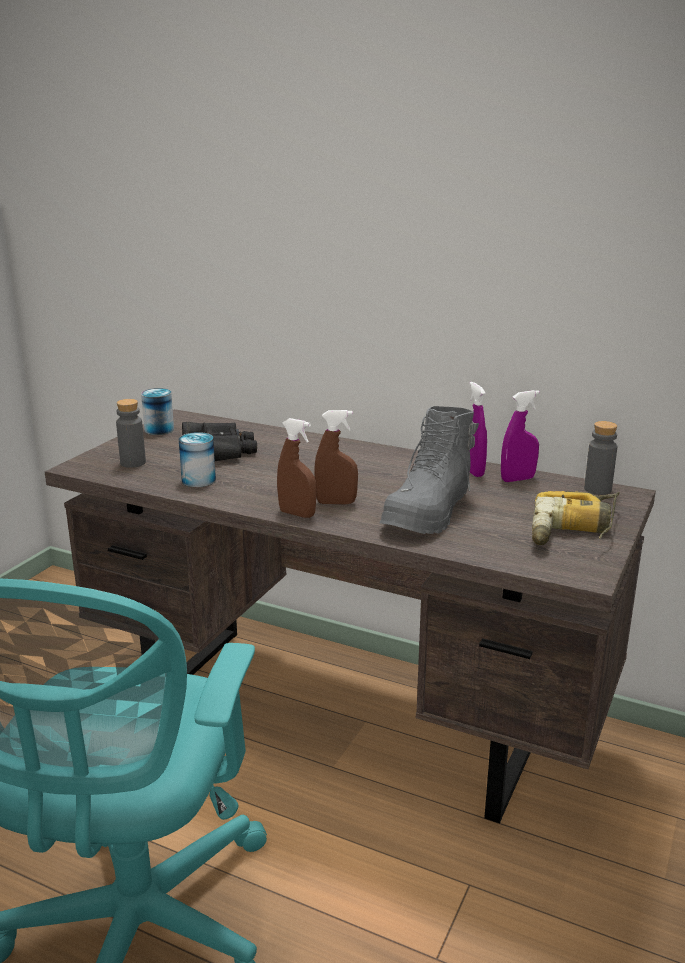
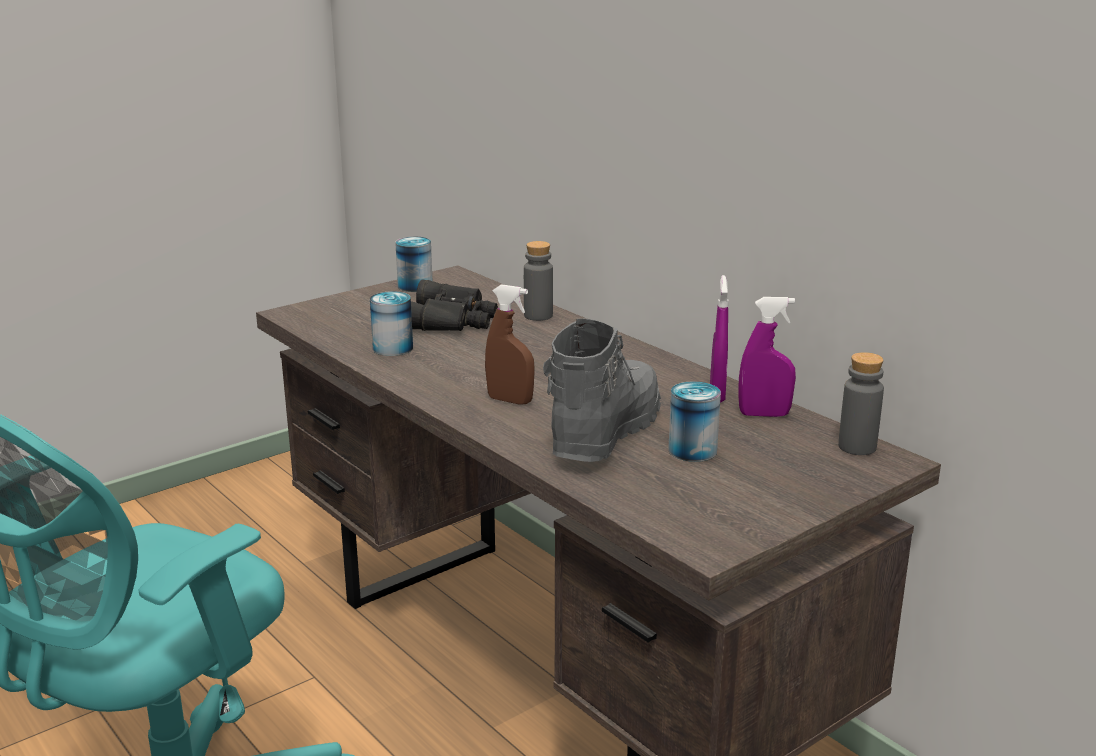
camera: 25 degrees right, 0 degrees up
grey bottle [116,399,146,468] -> grey bottle moved to [524,241,553,321]
brown spray bottle [277,418,317,518] -> none
grey boot [380,406,479,534] -> grey boot turned 150 degrees clockwise [543,318,661,462]
power drill [532,491,619,545] -> none
none -> can [668,381,721,462]

